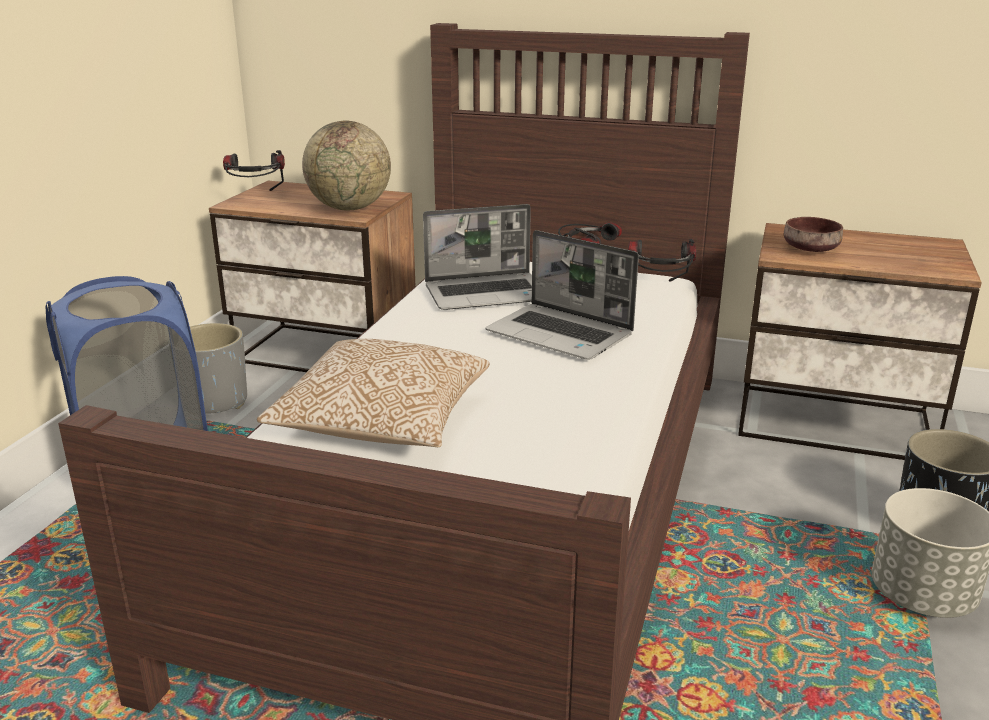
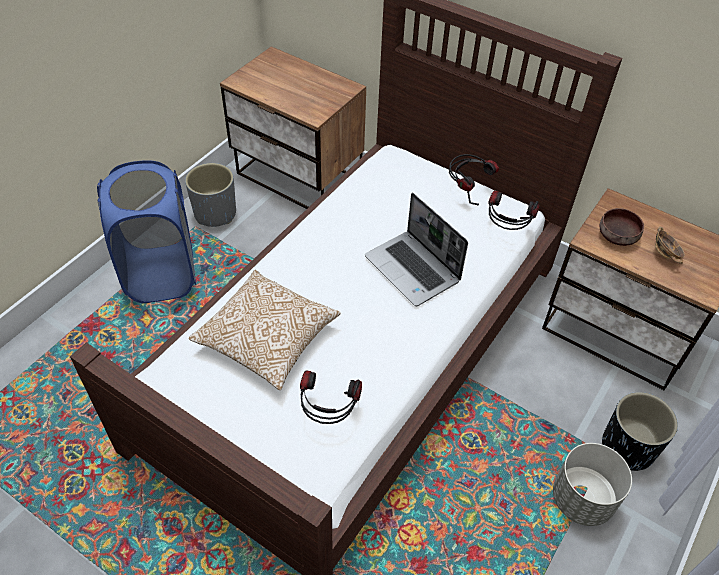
camera: 15 degrees right, 25 degrees up
headphones [223,150,285,191] -> headphones moved to [300,370,362,424]
globe [302,121,391,211] -> none
laptop [423,204,532,310] -> none
none -> bowl [655,227,685,264]

